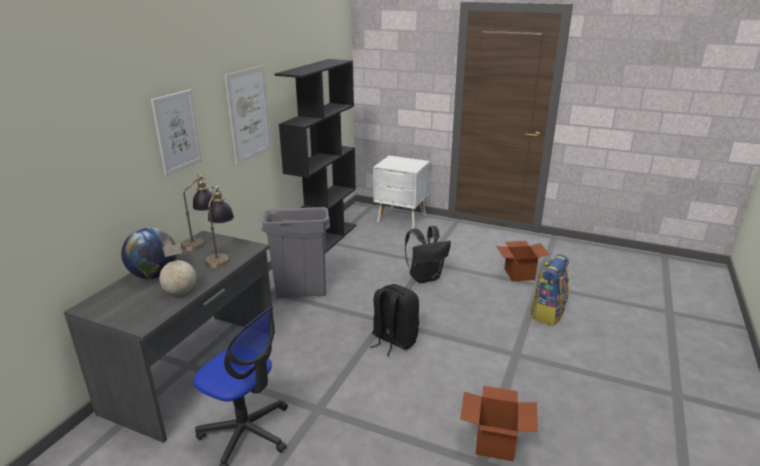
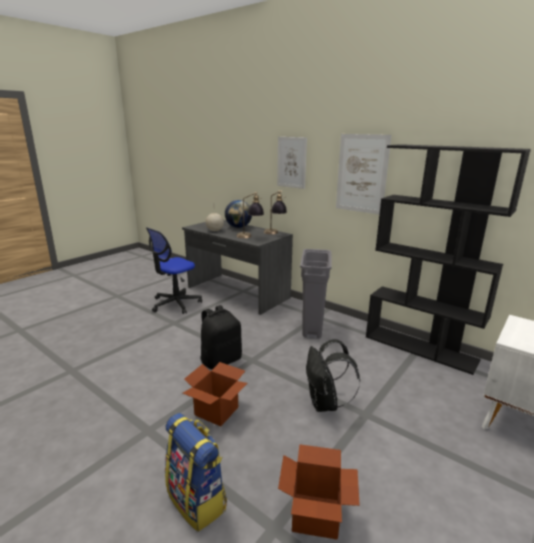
camera: 105 degrees right, 5 degrees down
cardboard box [460,386,538,461] -> cardboard box moved to [183,362,247,426]

